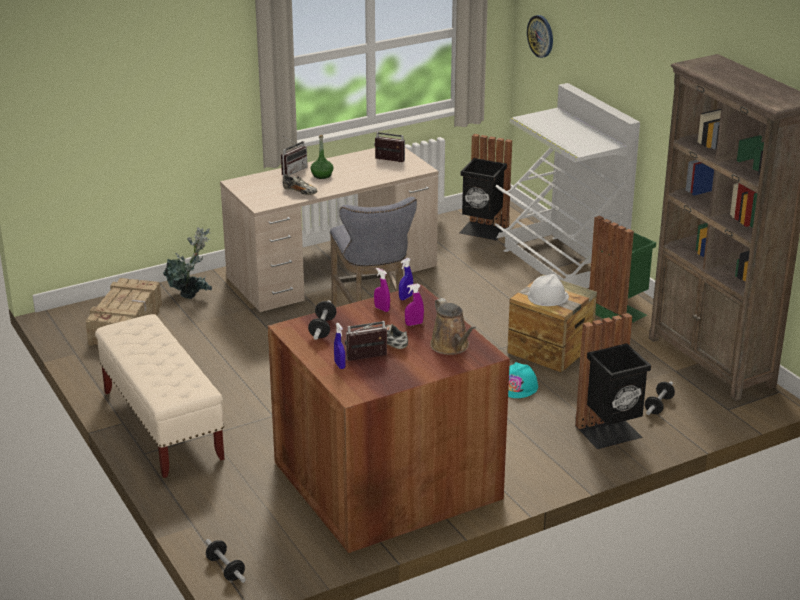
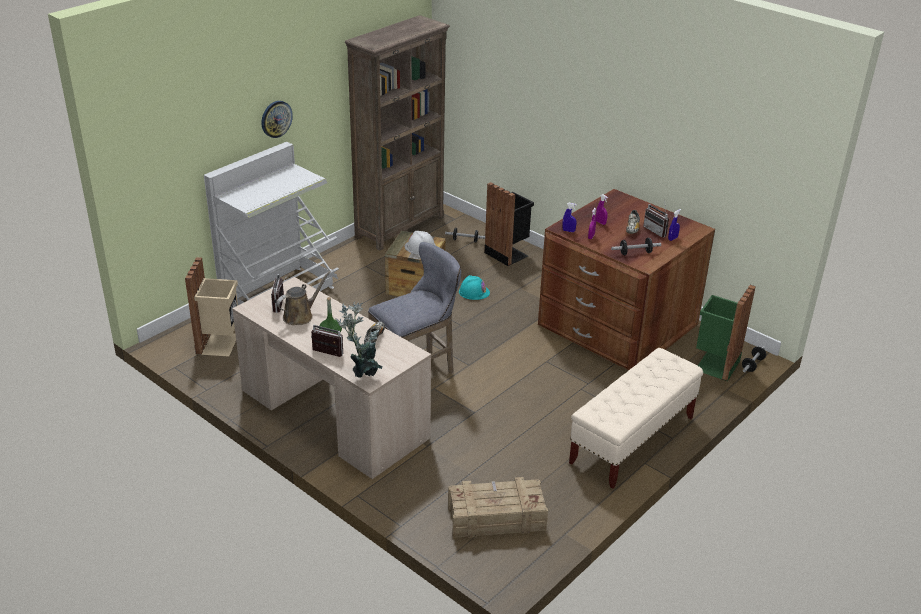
camera: 110 degrees left, 5 degrees up
potted plant [163,227,212,299] -> potted plant moved to [336,302,383,378]
brown watering can [430,298,476,355] -> brown watering can moved to [276,271,331,325]
black trash can [459,134,512,241] -> beige trash can [185,257,238,356]
wall clock [527,15,553,58] -> wall clock moved to [262,101,293,138]
green trash can [589,216,656,323] -> green trash can moved to [696,285,756,381]

